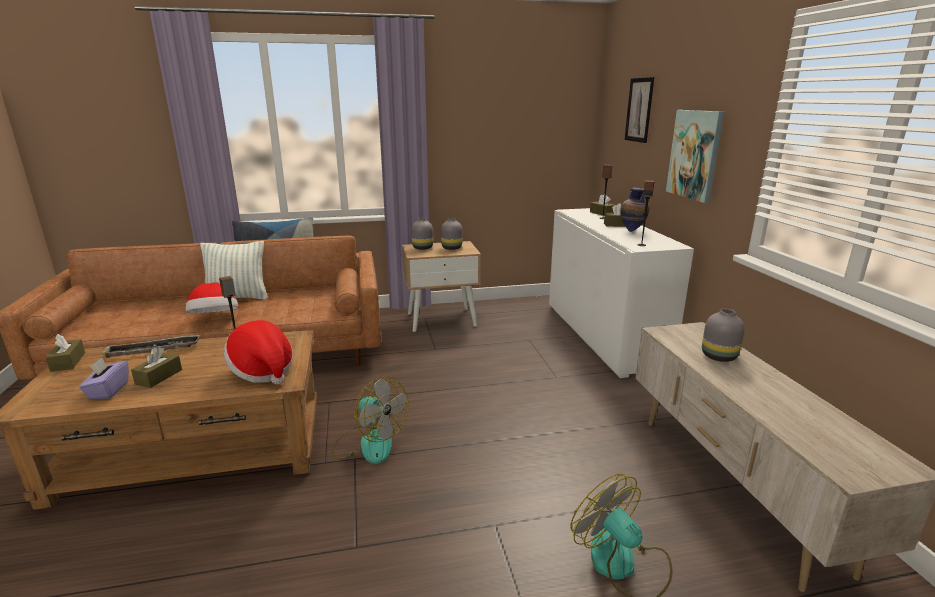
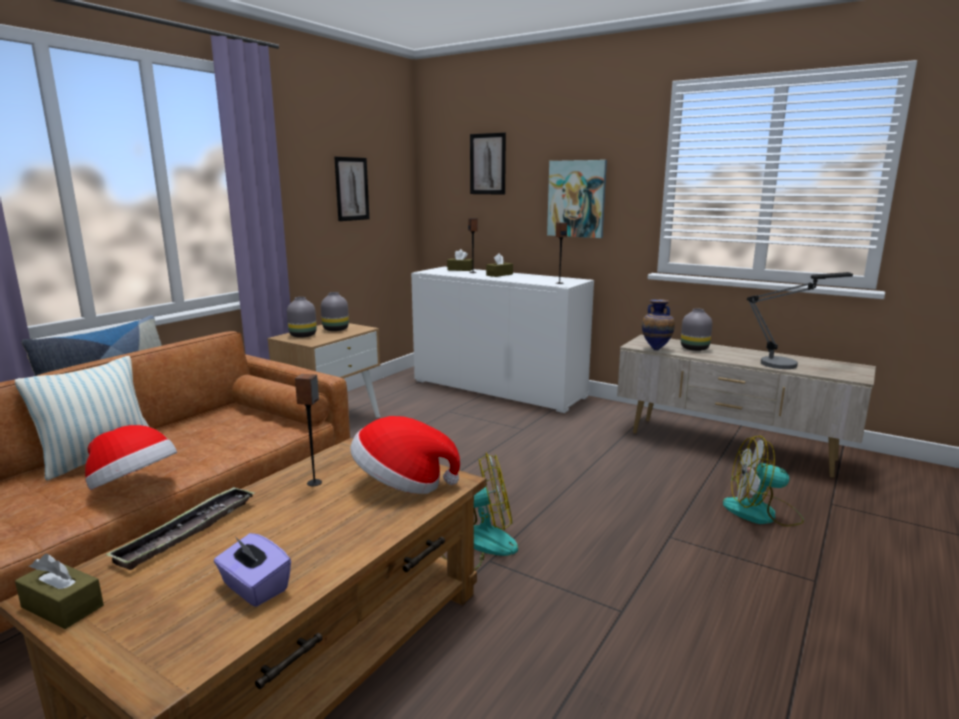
camera: 45 degrees left, 5 degrees down
brown tissue box [131,347,182,388] -> none
vase [620,187,649,232] -> vase moved to [642,299,675,350]
none -> picture [334,157,370,221]
none -> table lamp [747,272,853,369]

